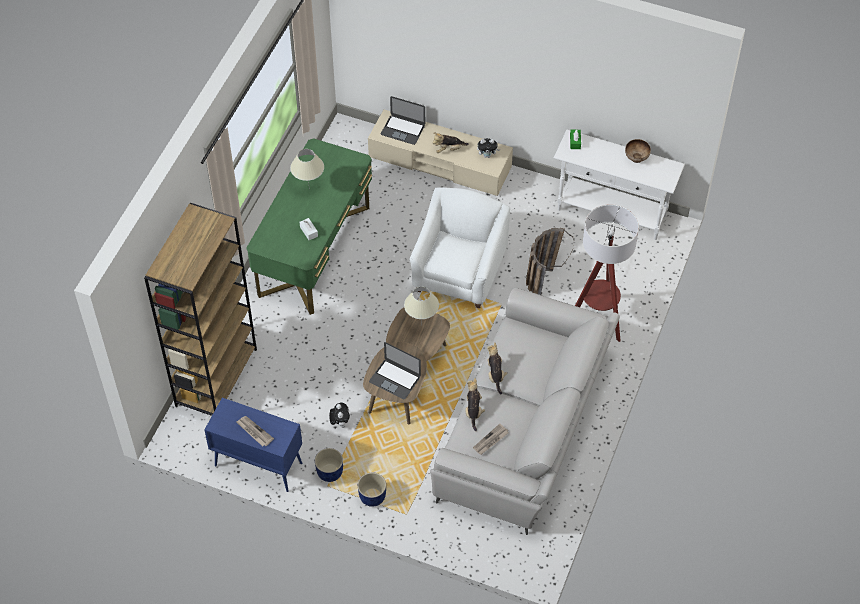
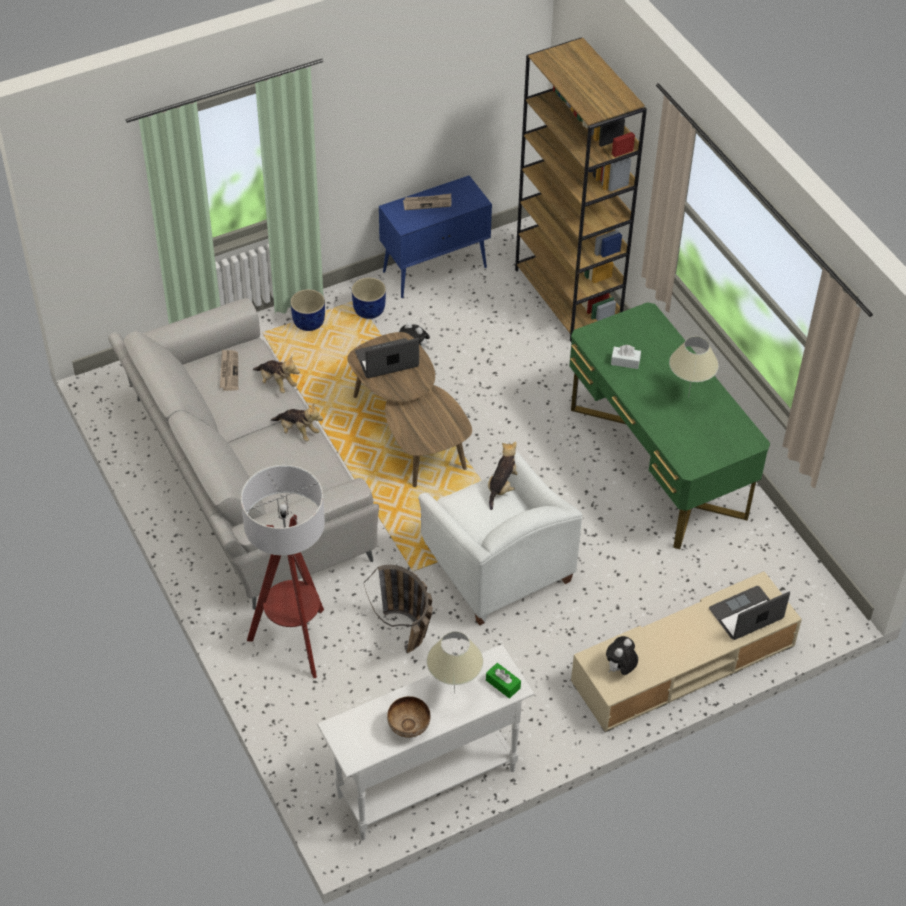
camera: 130 degrees right, 5 degrees down
beige table lamp [404,287,439,321] -> beige table lamp moved to [427,631,483,693]
plush toy [432,133,469,153] -> plush toy moved to [488,441,517,510]

